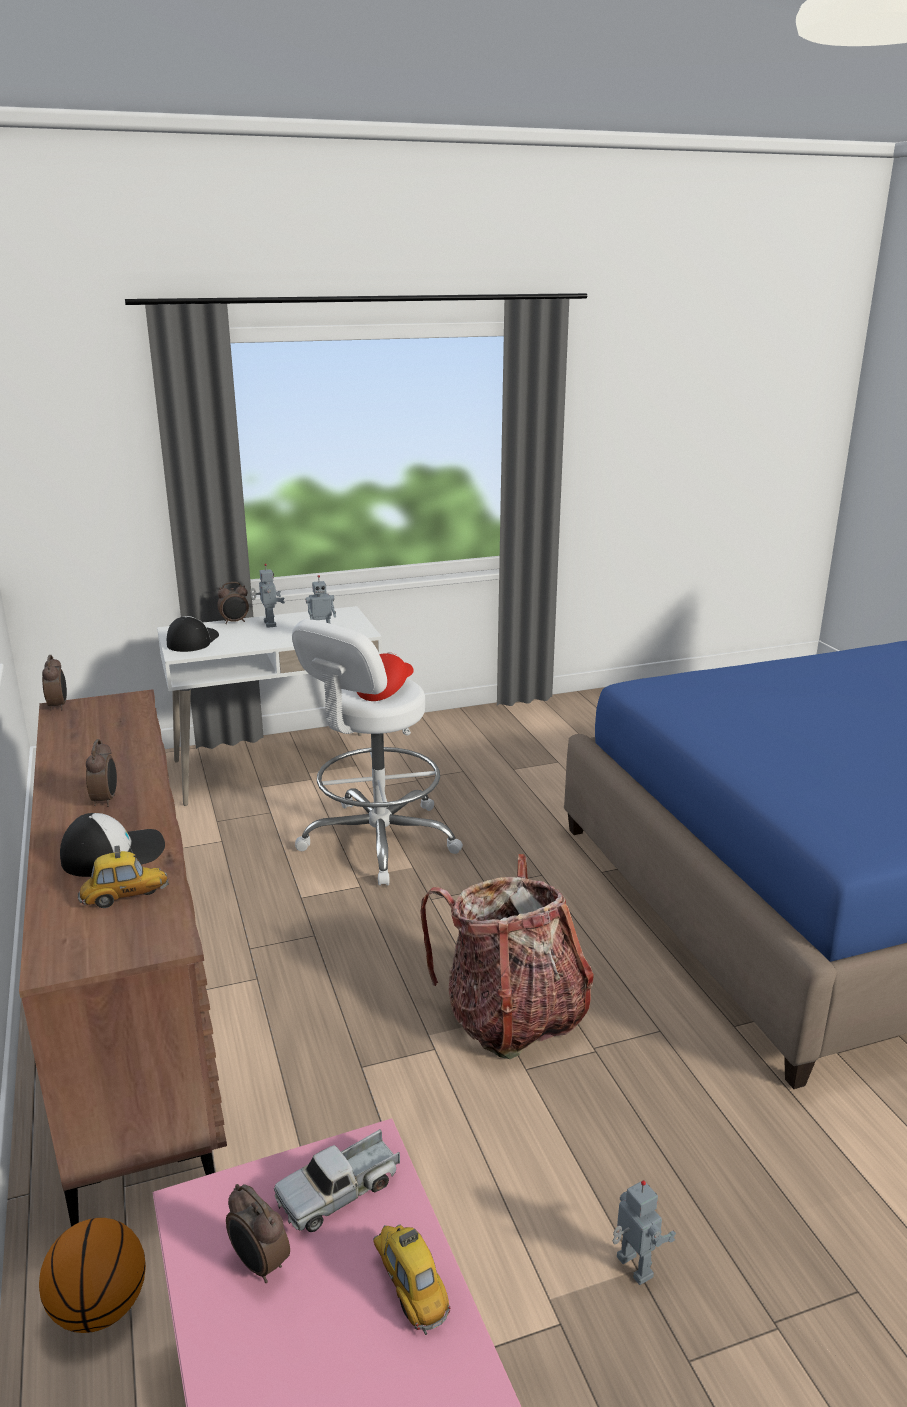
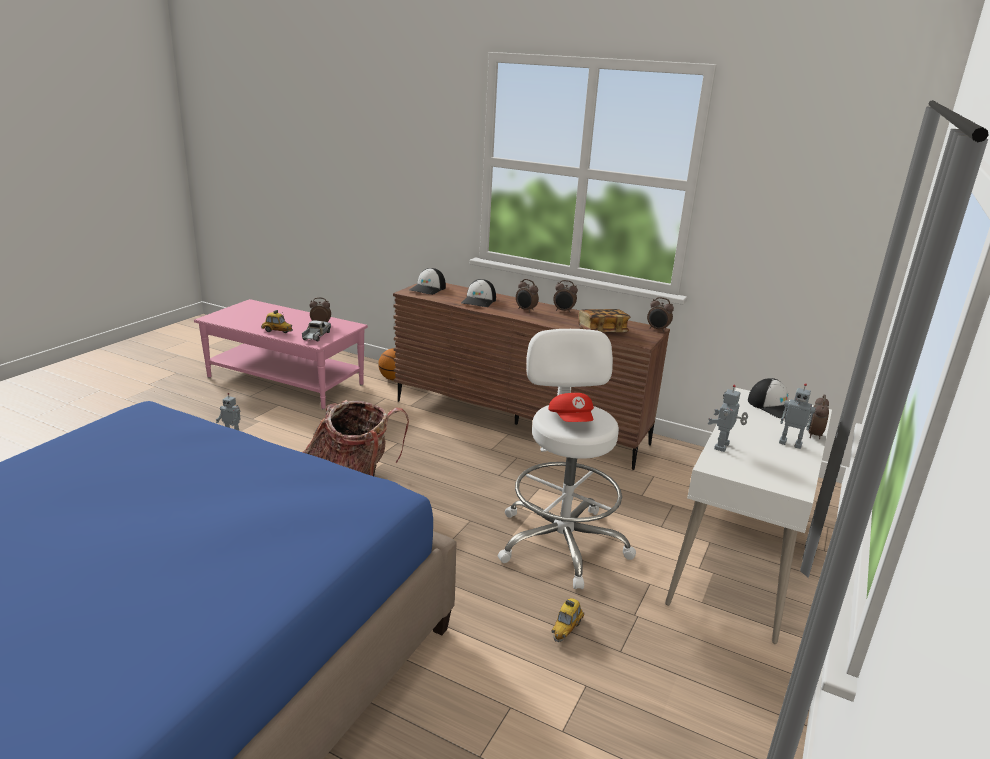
camera: 135 degrees right, 0 degrees up
toy car [78,845,169,908] -> toy car moved to [552,598,584,642]
none -> cap [409,268,446,295]
none -> alarm clock [553,280,578,313]
none -> book [579,309,631,332]

